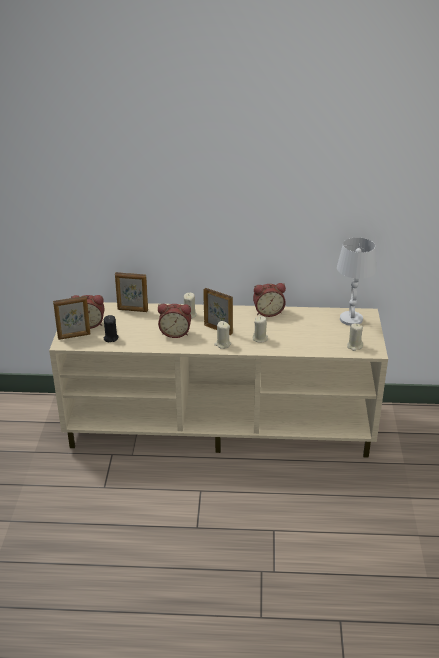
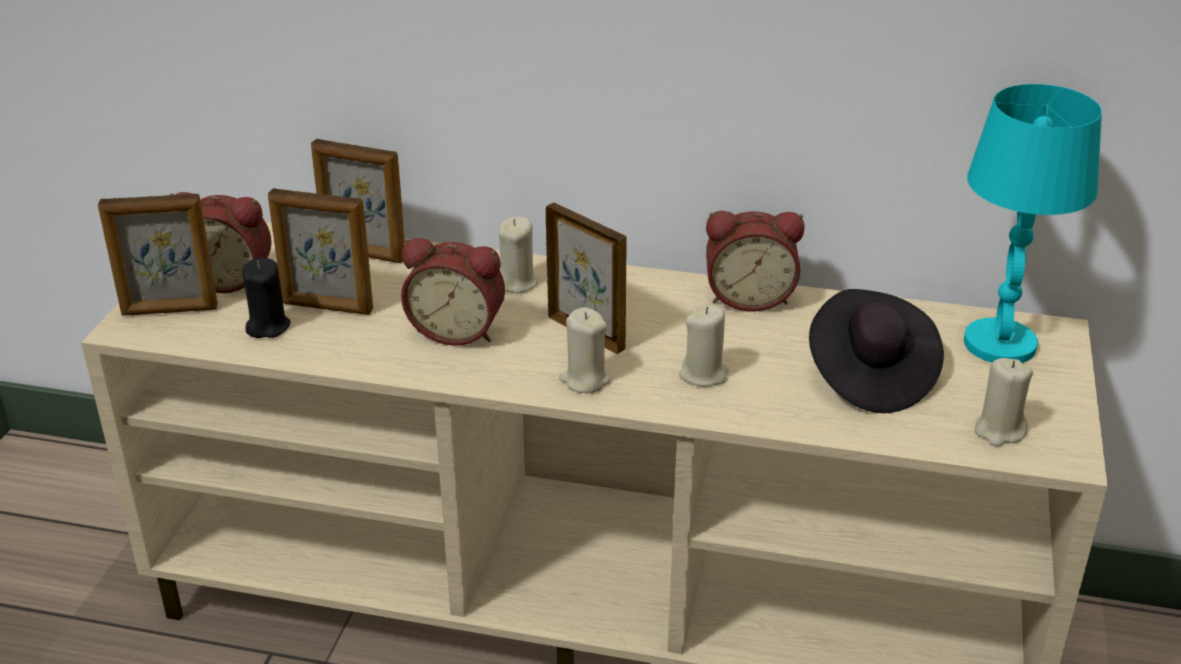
camera: 10 degrees right, 0 degrees up
white table lamp [337,238,376,326] -> turquoise table lamp [964,84,1102,363]
none -> picture frame [268,188,373,315]
none -> black hat [809,289,944,413]

